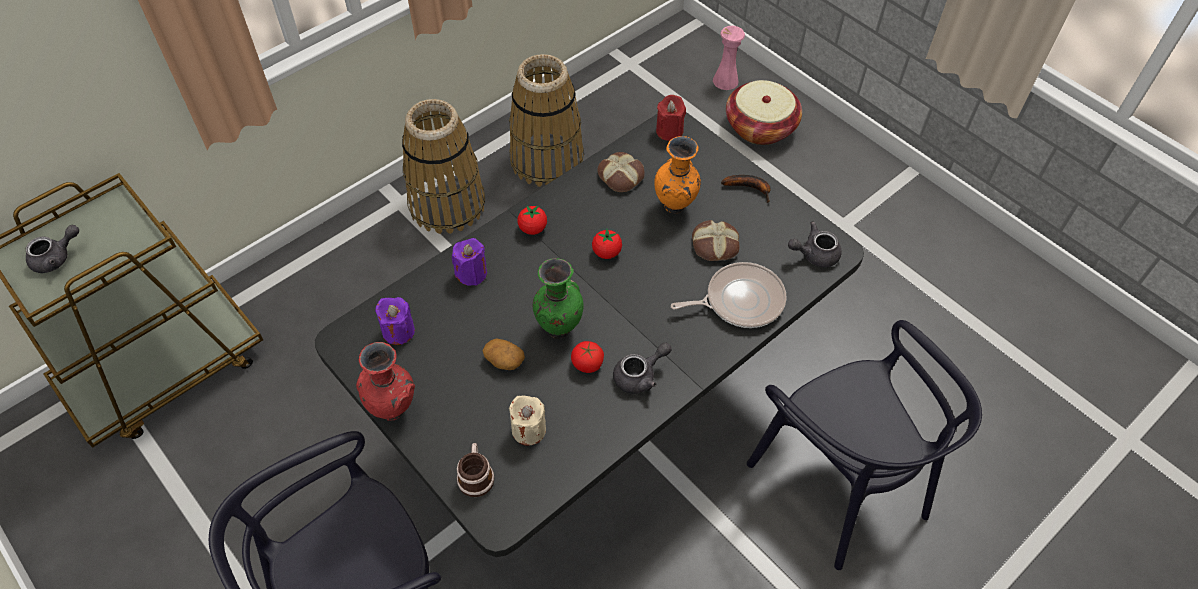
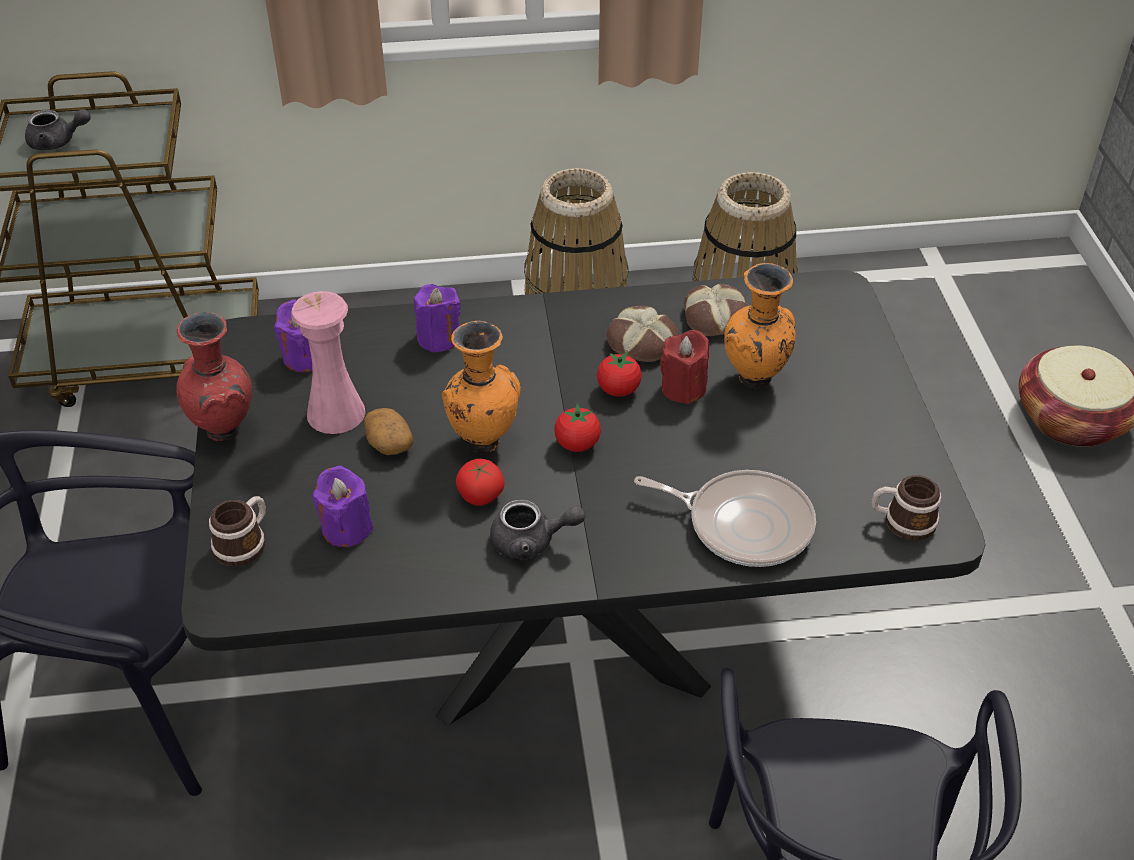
camera: 35 degrees right, 10 degrees down
beige candle [509,395,546,446] -> purple candle [312,466,373,547]
tomato [518,205,547,235] -> tomato moved to [554,404,601,452]
green vase [533,258,583,339] -> orange vase [442,321,521,453]
red candle [656,95,686,141] -> red candle moved to [660,330,709,404]
bread [692,220,739,261] -> bread moved to [606,305,679,362]
pink vase [713,26,745,90] -> pink vase moved to [291,291,365,434]
banana [721,175,771,203] -> none
grey teapot [788,221,842,267] -> mug [871,475,941,540]

